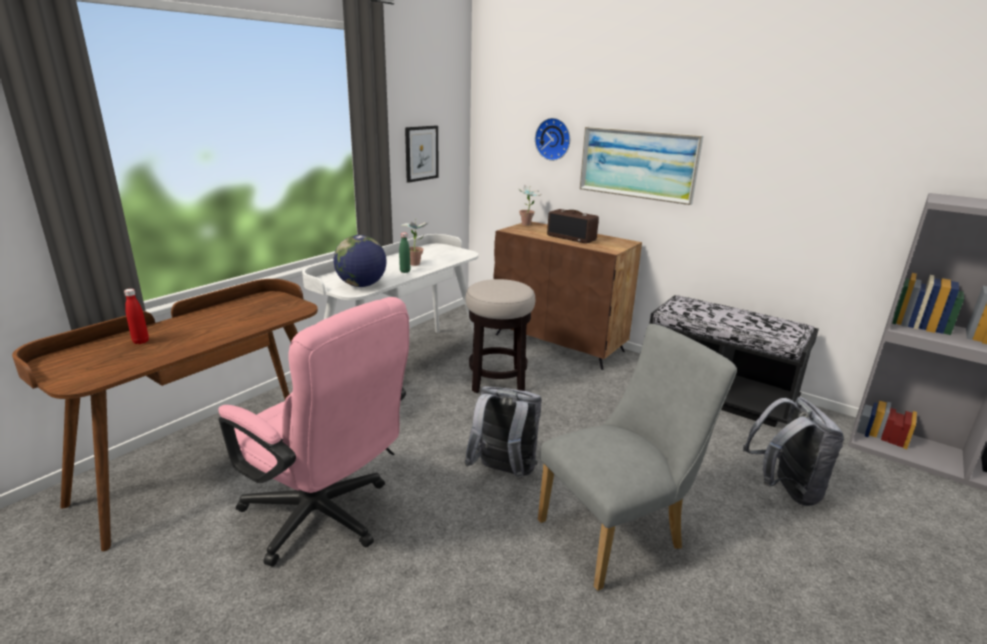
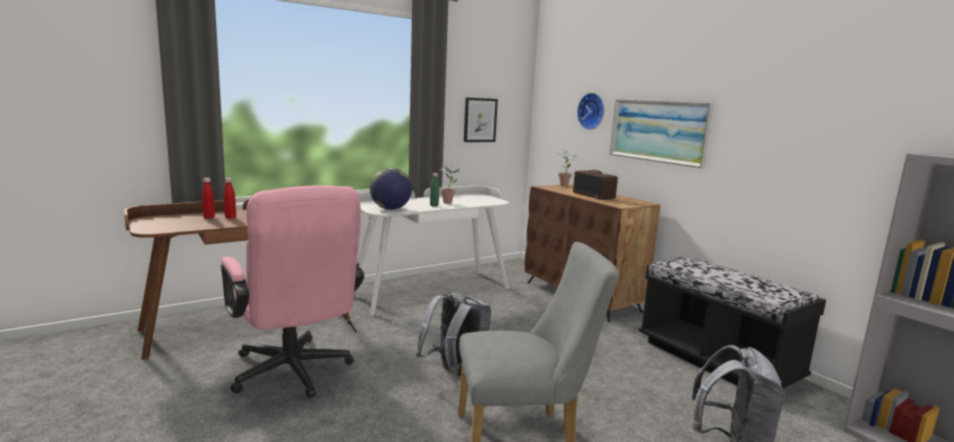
camera: 20 degrees right, 10 degrees down
stool [466,279,535,393] -> none
none -> red bottle [224,178,236,219]

